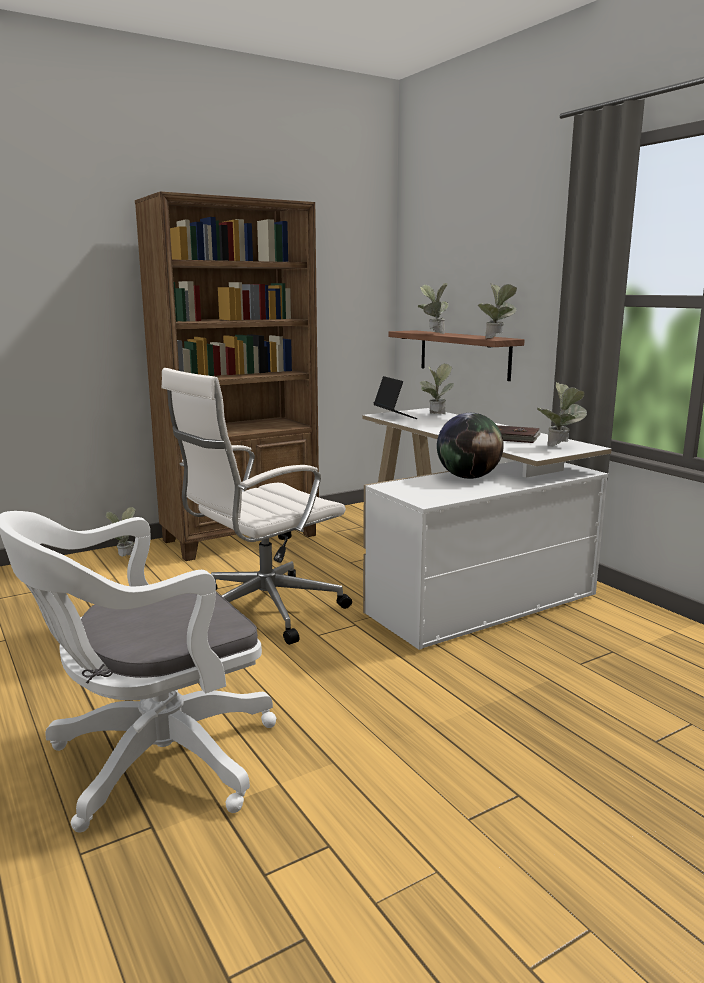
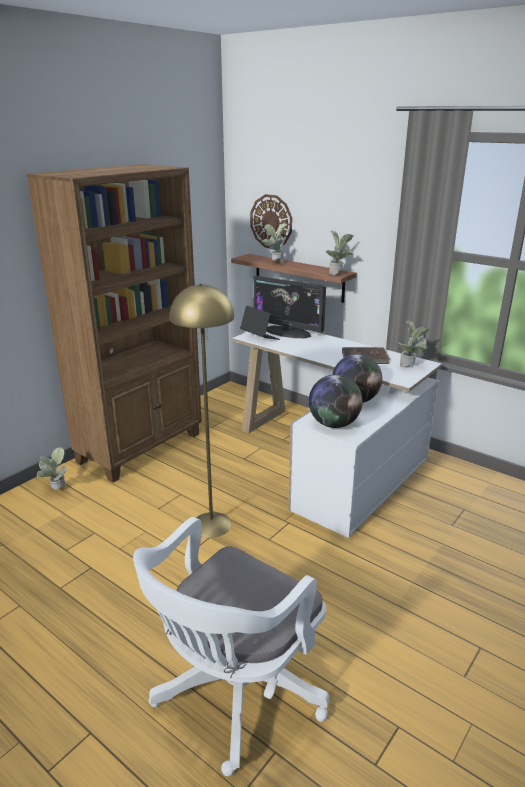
camera: 20 degrees left, 10 degrees up
white office chair [161,368,352,645] -> yellow floor lamp [169,283,234,538]
potted plant [420,364,454,415] -> monitor [253,276,326,338]
none -> wall clock [250,194,292,248]
none -> globe [309,374,363,428]

